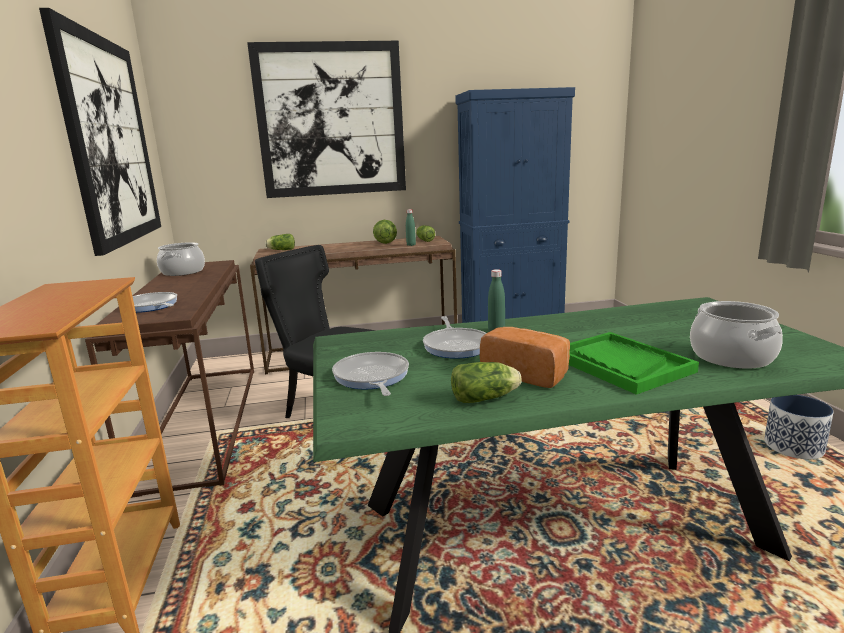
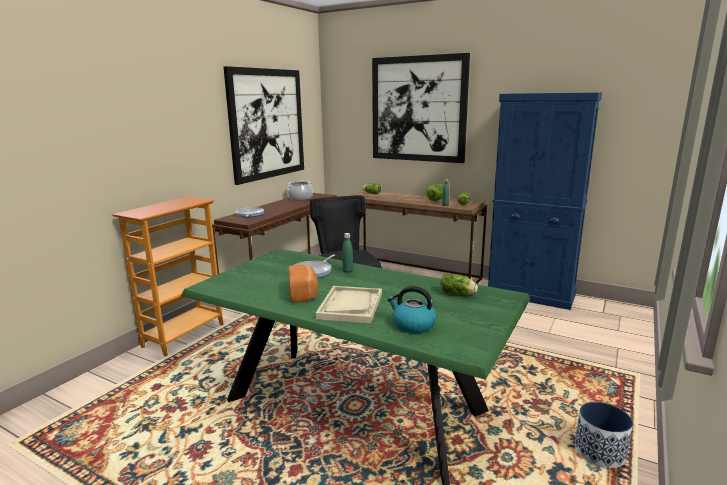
camera: 40 degrees right, 0 degrees up
frying pan [332,352,409,396] -> none
lettuce [451,362,522,403] -> lettuce moved to [440,273,478,295]
green tray [569,332,699,395] -> beige tray [316,286,382,323]
cooking pot [690,301,783,369] -> kettle [388,286,437,333]

